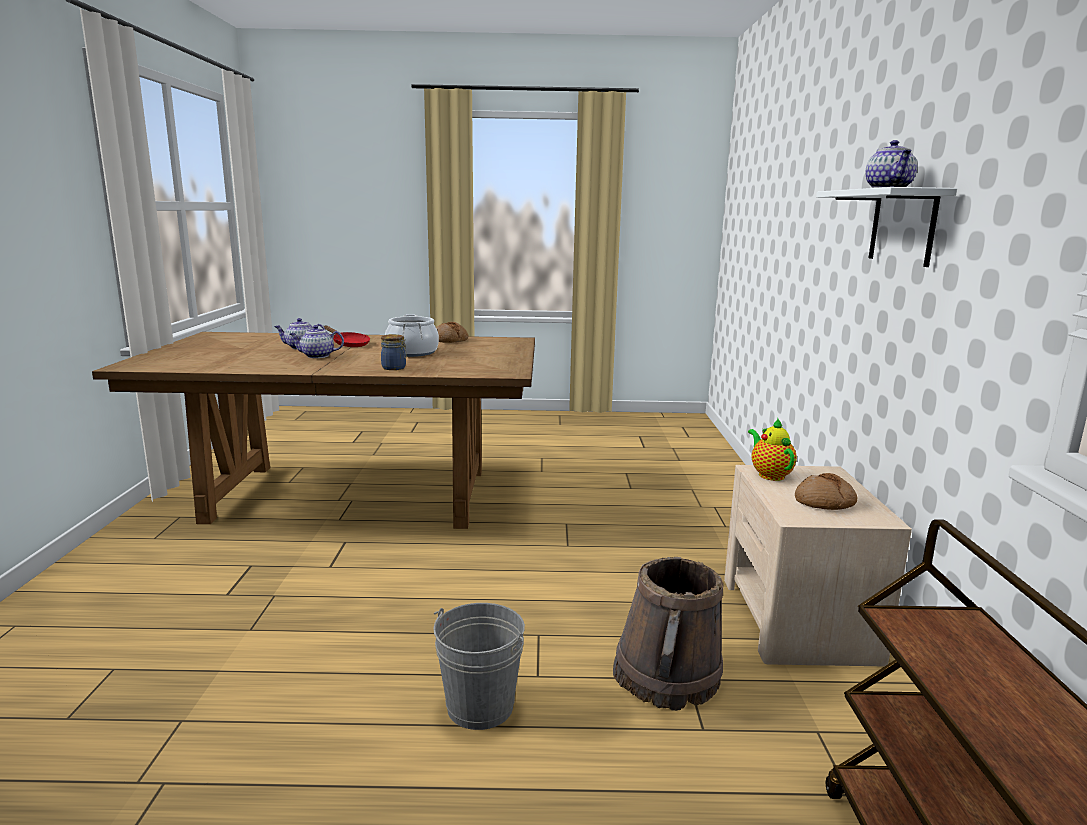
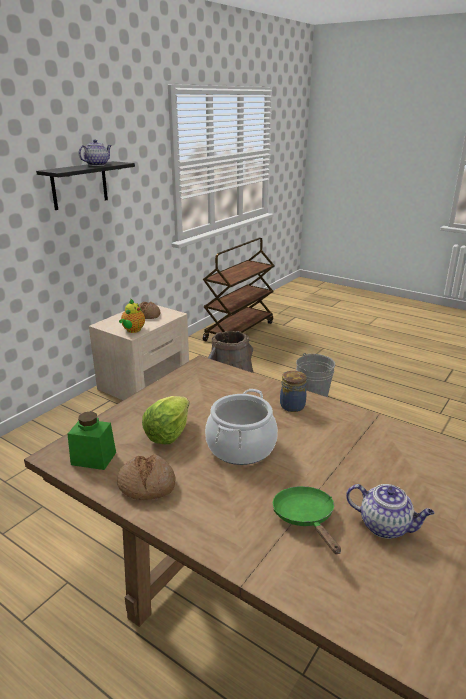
camera: 145 degrees left, 10 degrees up
teapot [290,325,344,358] -> none
red frying pan [324,325,370,347] -> green frying pan [273,486,341,554]
white shelf [816,187,957,267] -> black shelf [36,161,135,210]
none -> green jar [68,411,116,470]
none -> lettuce [142,396,189,444]

